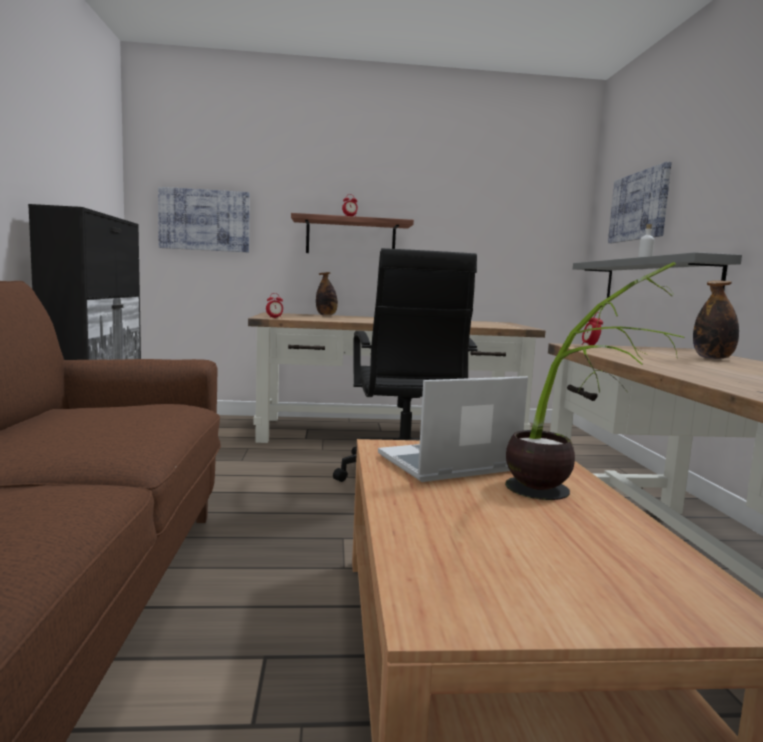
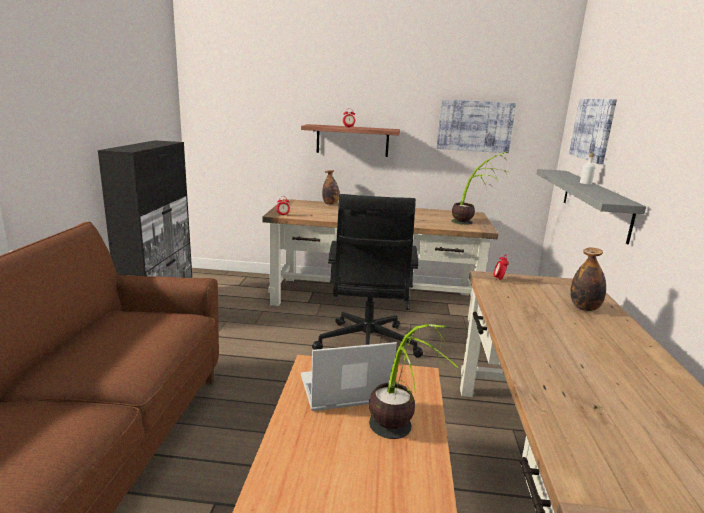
camera: 10 degrees right, 10 degrees up
picture [158,187,250,252] -> picture moved to [436,99,516,153]
none -> potted plant [451,151,508,225]

